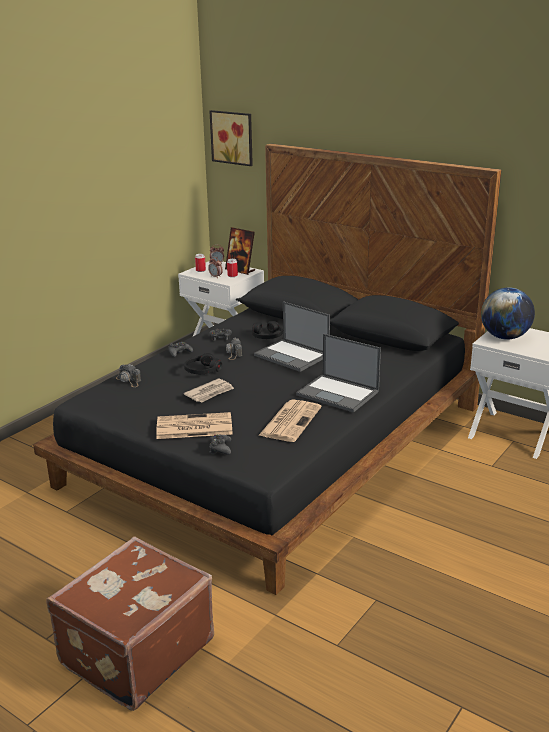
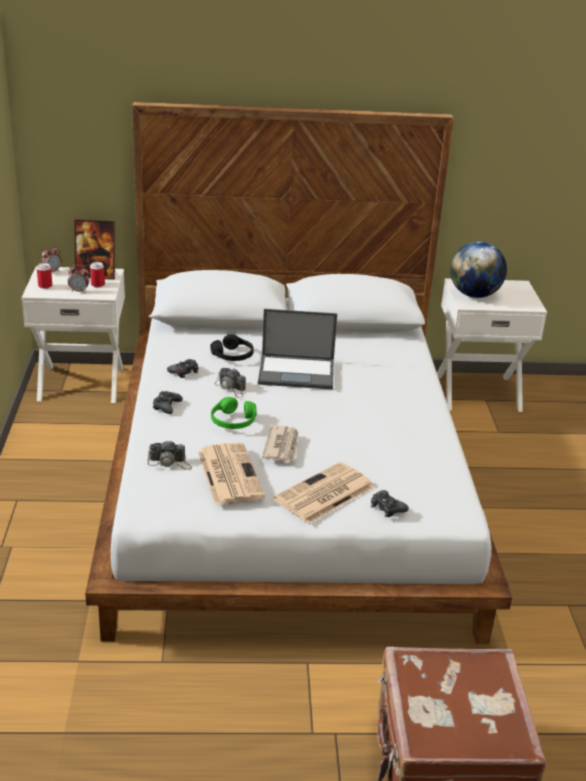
camera: 40 degrees left, 5 degrees up
black bed [33,144,501,595] -> white bed [85,102,512,644]
black headphones [184,353,222,374] -> green headphones [211,397,256,429]
picture [210,110,253,166] -> none
newspaper [258,400,321,442] -> newspaper moved to [198,442,265,505]
laptop [296,334,381,413] -> none

